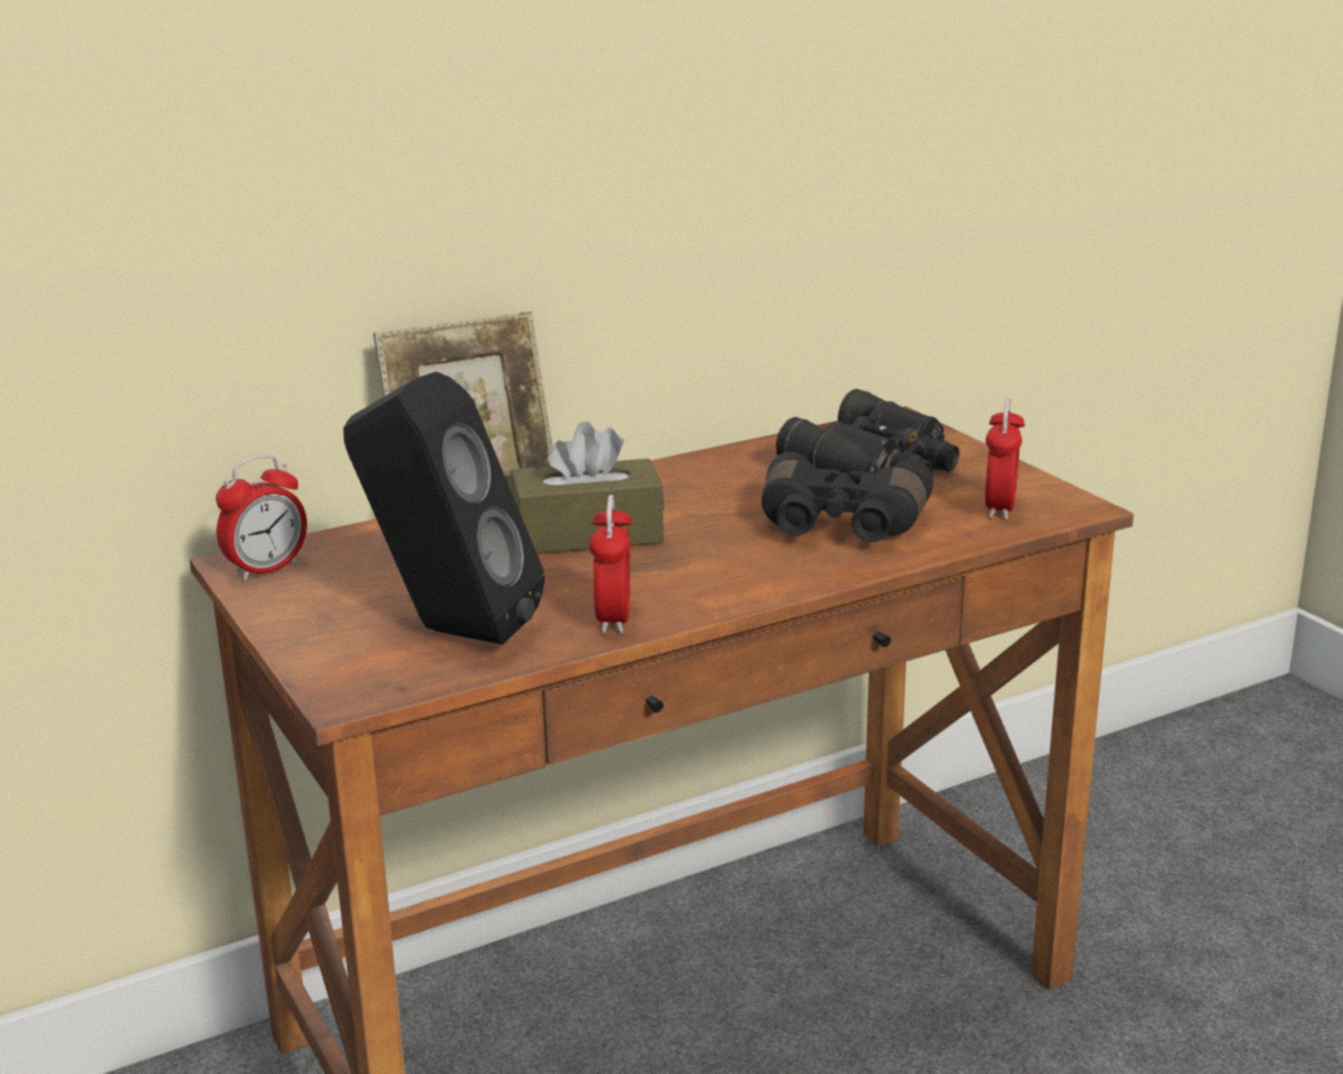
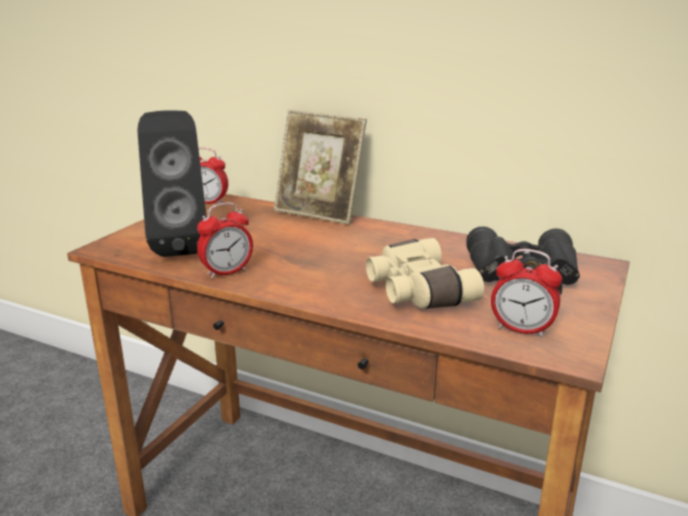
camera: 55 degrees right, 0 degrees up
brown tissue box [511,421,664,554] -> none
black binoculars [761,452,933,542] -> beige binoculars [366,238,484,309]
alarm clock [985,398,1025,520] -> alarm clock turned 45 degrees clockwise [491,249,562,337]

